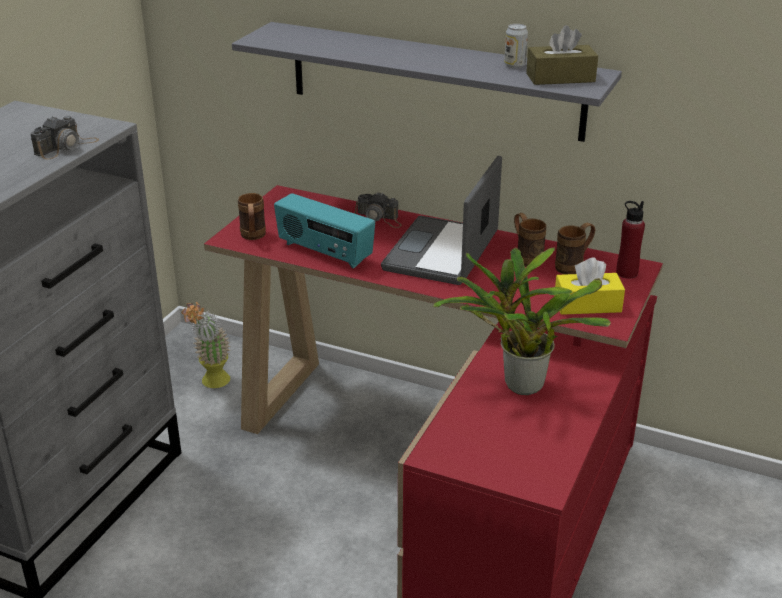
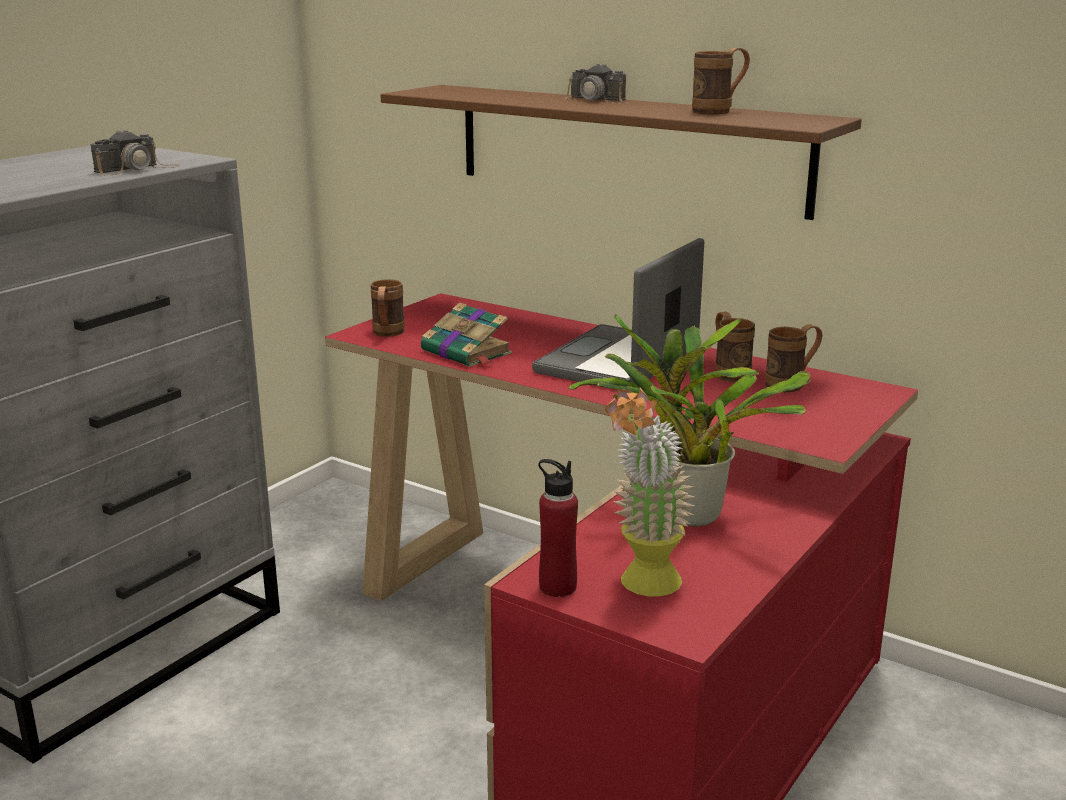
camera: 10 degrees right, 10 degrees down
potted plant [181,301,231,388] -> potted plant moved to [605,388,695,596]
grey shelf [232,22,622,142] -> brown shelf [381,85,862,220]
radio [274,193,375,269] -> book [421,302,512,367]
camera [355,192,402,228] -> camera moved to [564,64,627,104]
can [504,24,528,68] -> brown mug [692,48,750,115]
brown tissue box [526,25,598,85] -> none
yellow tissue box [554,257,625,315] -> none
red bottle [616,201,645,279] -> red bottle moved to [538,459,578,597]

